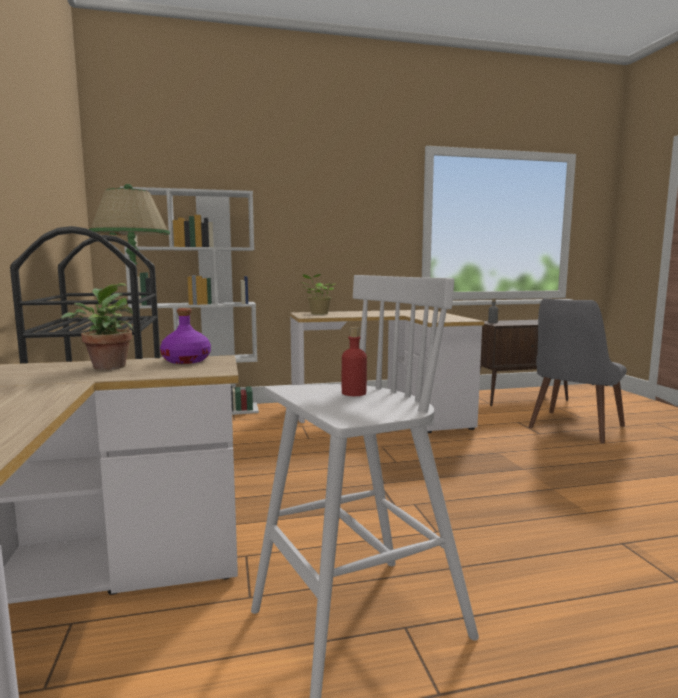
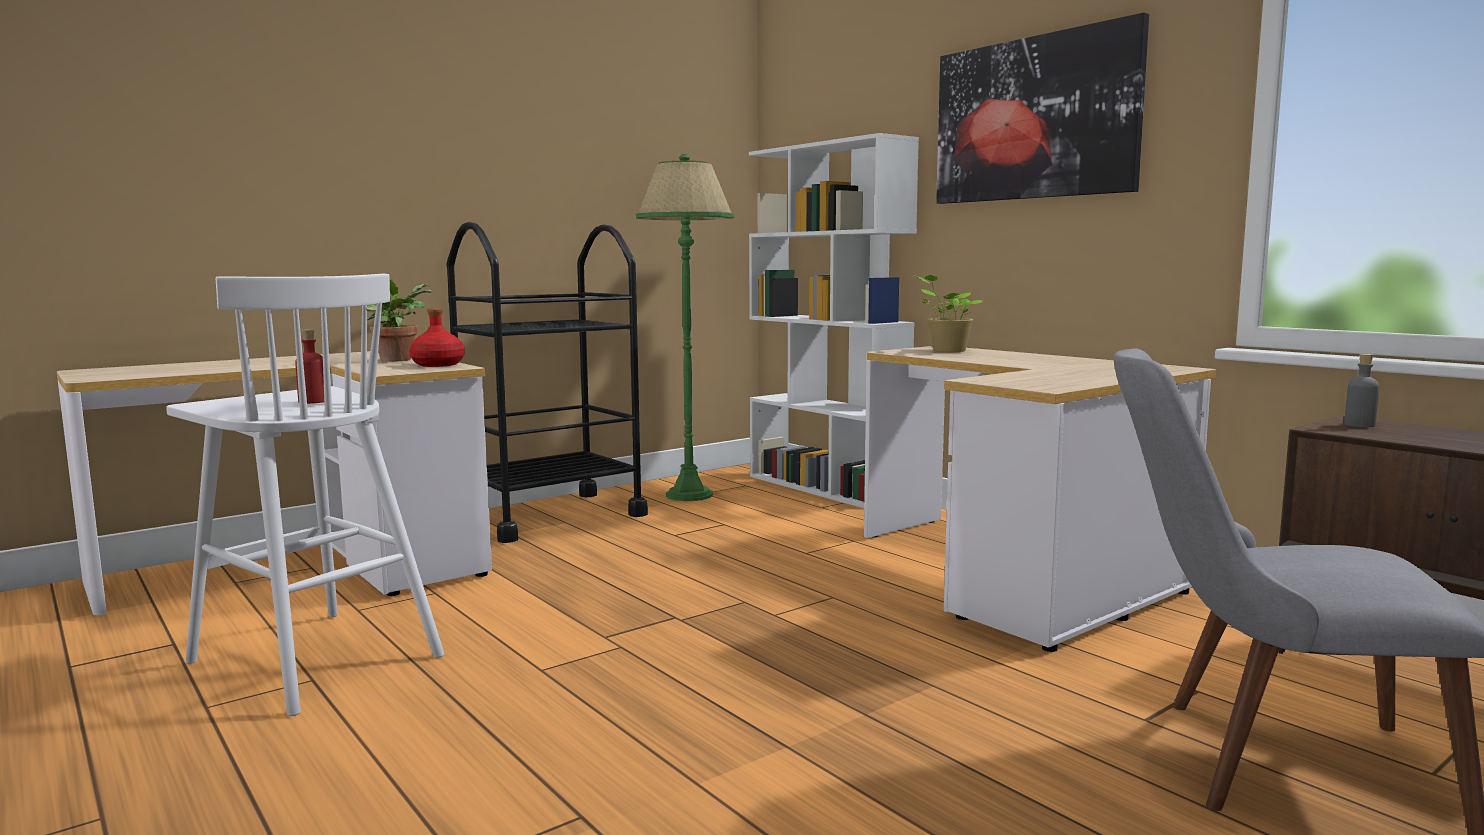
camera: 65 degrees right, 0 degrees up
purple bottle [160,308,211,364] -> red bottle [410,308,465,367]
none -> picture [936,12,1149,204]

